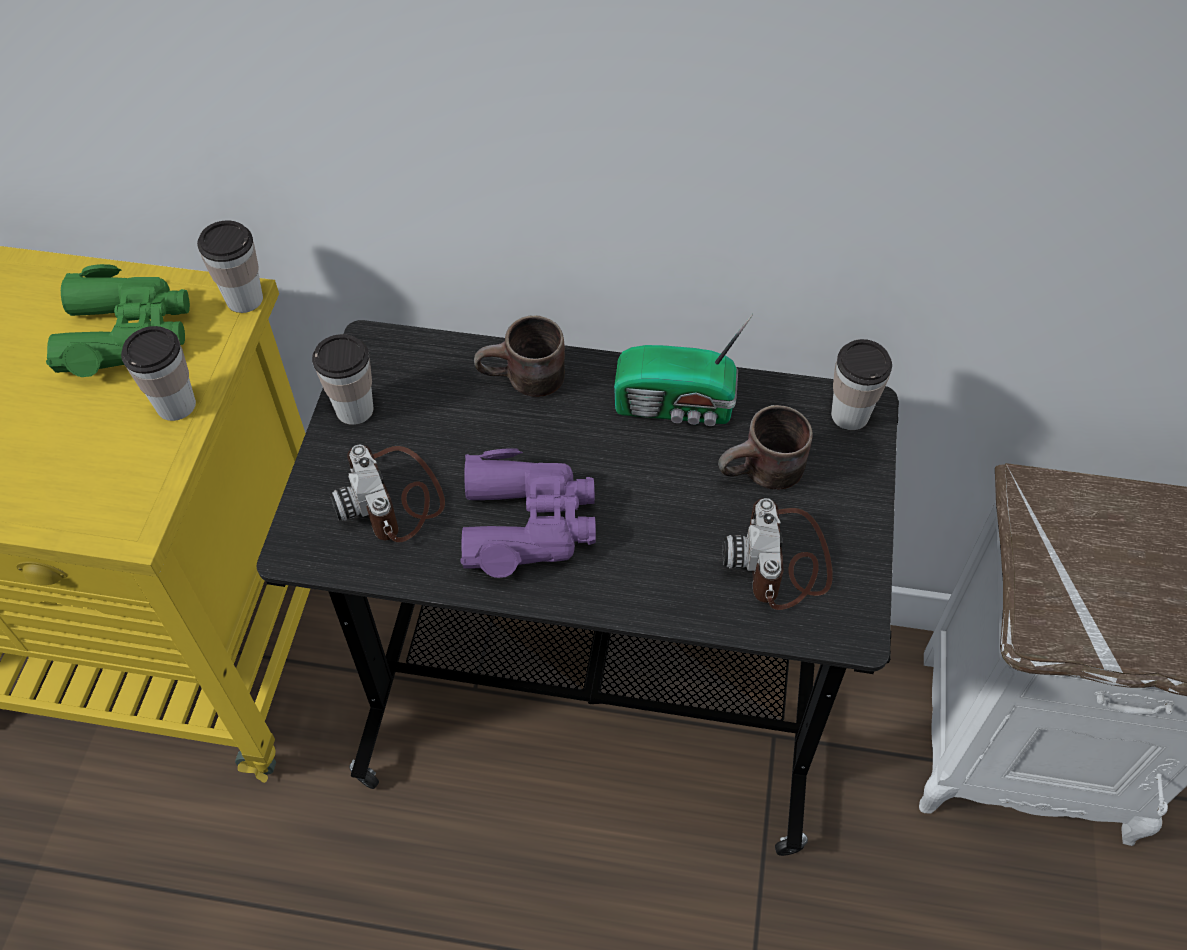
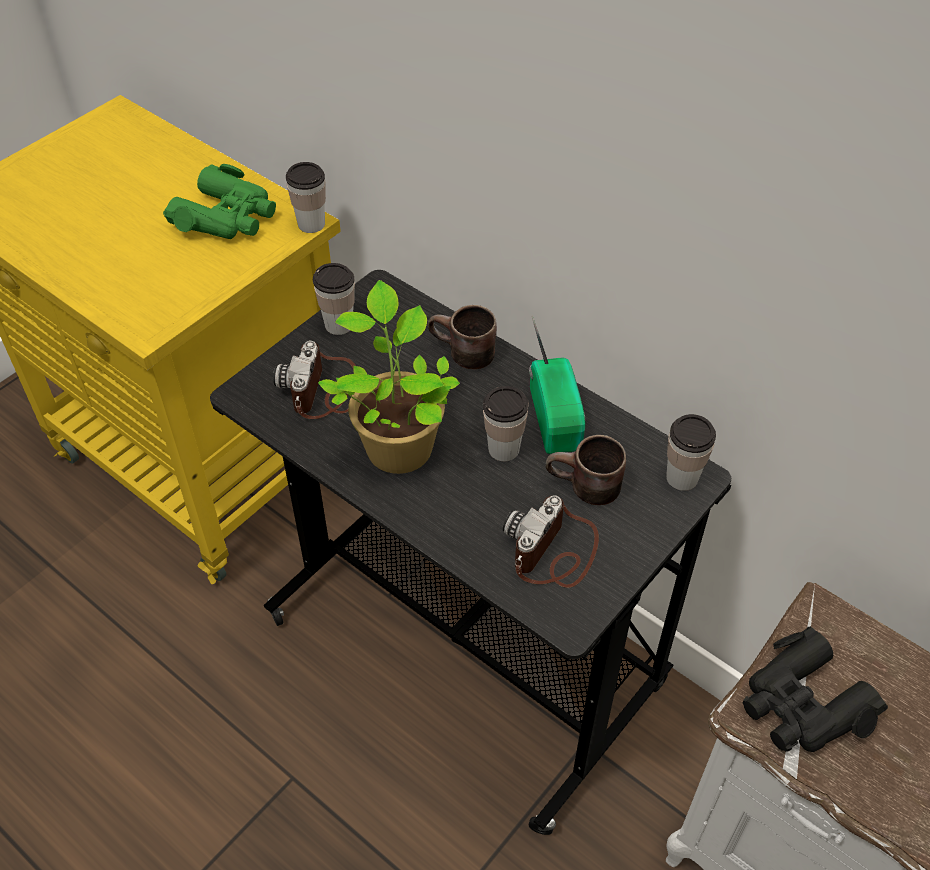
camera: 30 degrees right, 5 degrees down
cup [121,326,196,421] -> cup moved to [483,386,529,461]
purple binoculars [460,448,596,578] -> potted plant [318,280,460,474]
radio [614,314,753,426] -> radio turned 135 degrees counterclockwise [529,316,586,454]
none -> black binoculars [743,626,888,752]

